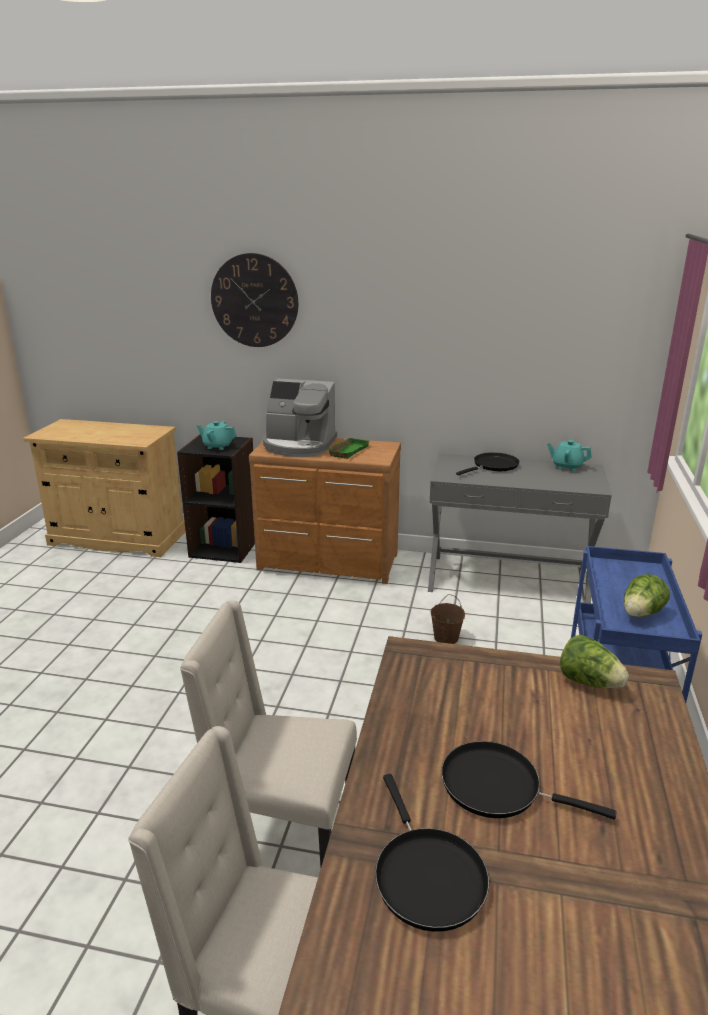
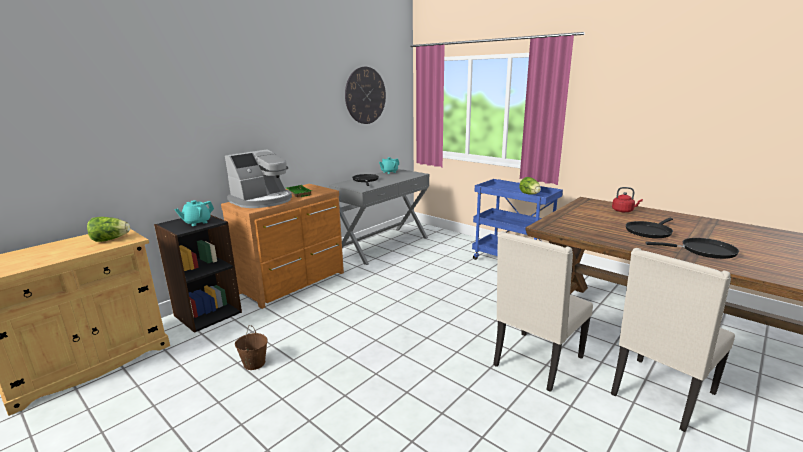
camera: 60 degrees left, 5 degrees down
wall clock [211,253,298,347] -> wall clock moved to [345,67,386,124]
brown bucket [431,594,465,644] -> brown bucket moved to [235,325,268,370]
lettuce [560,634,629,689] -> lettuce moved to [87,217,130,242]
none -> red kettle [612,187,643,212]

